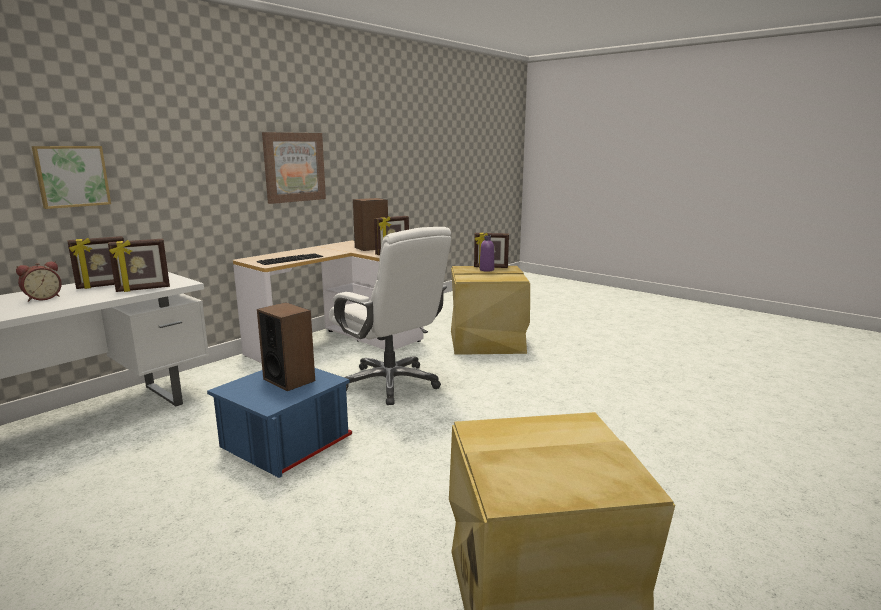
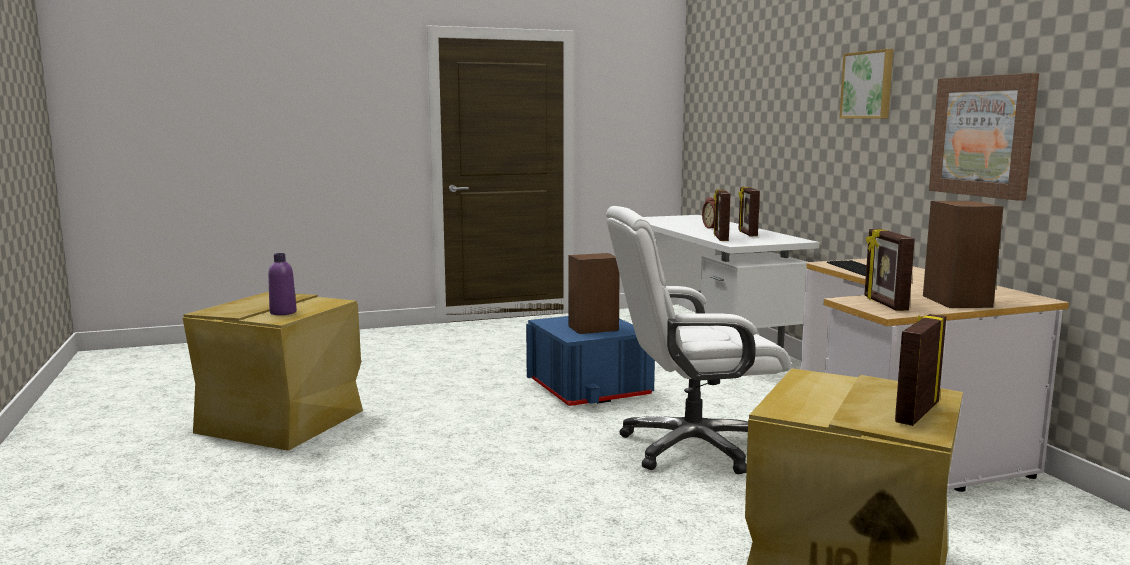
camera: 120 degrees right, 5 degrees down
picture [32,146,111,209] -> picture moved to [839,49,893,118]
purple bottle [479,235,494,272] -> purple bottle moved to [268,253,297,315]

